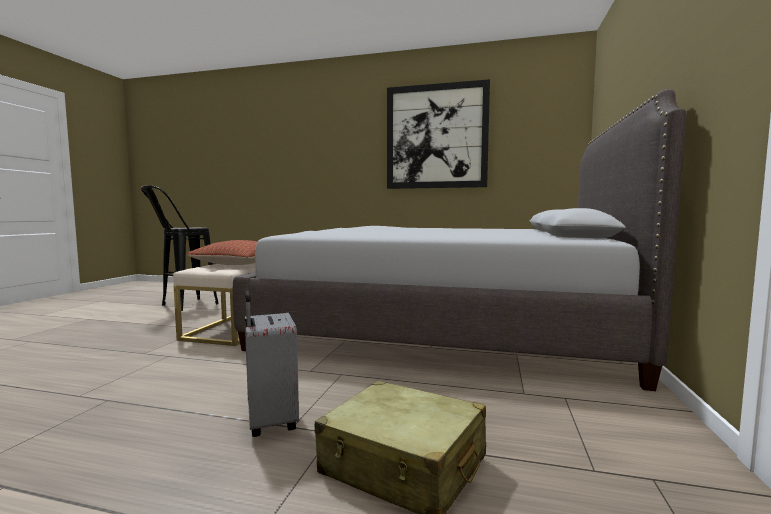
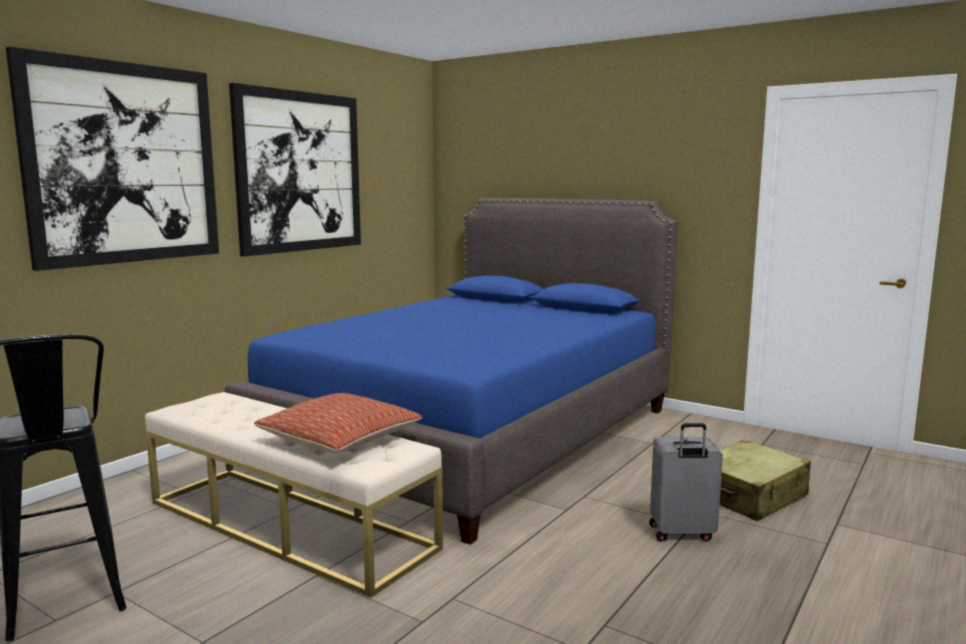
camera: 70 degrees left, 5 degrees up
grey bed [233,89,687,391] -> blue bed [225,198,678,544]
none -> picture [6,47,219,271]

